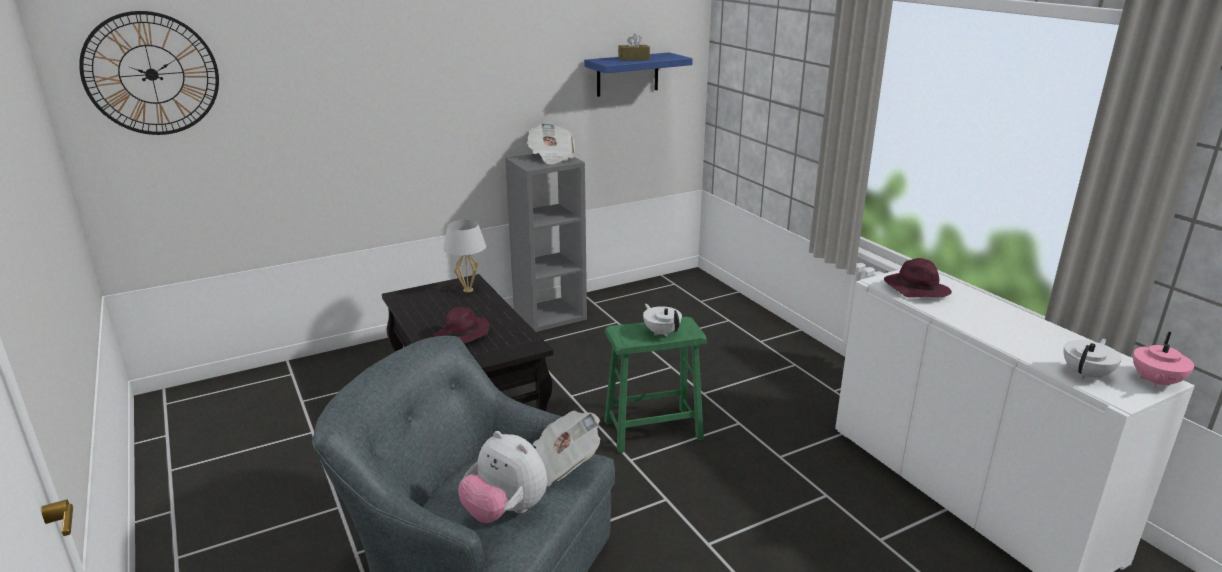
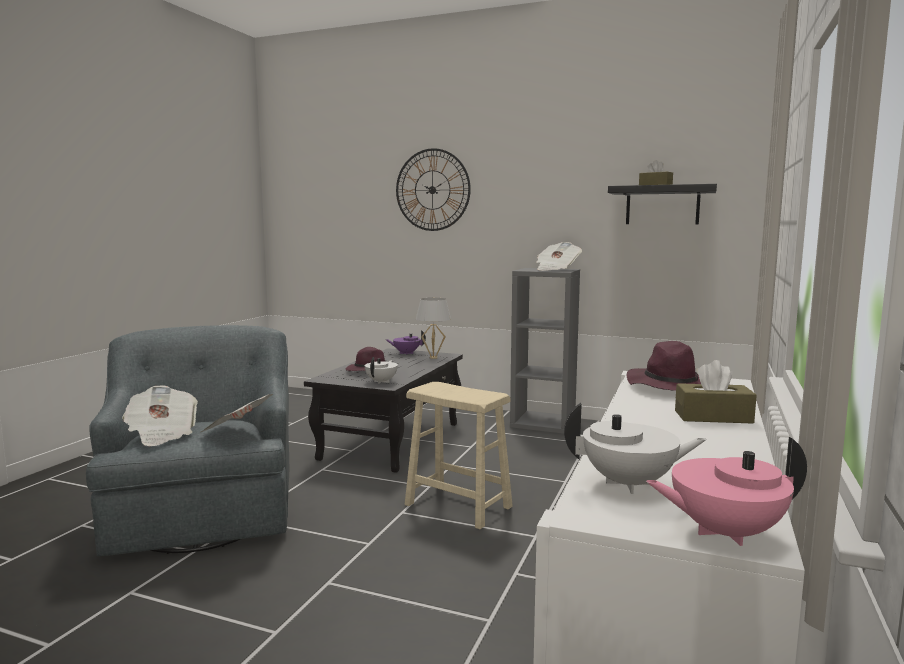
camera: 50 degrees right, 15 degrees down
wall clock [79,11,219,135] -> wall clock moved to [396,148,471,231]
plush toy [458,431,547,523] -> newspaper [122,385,198,446]
blue shelf [584,52,693,97] -> black shelf [608,184,717,224]
green stool [604,317,707,453] -> beige stool [405,382,513,529]
white teapot [643,304,682,337] -> white teapot moved to [365,357,398,384]
none -> purple teapot [386,330,426,355]
none -> brown tissue box [675,360,757,423]

